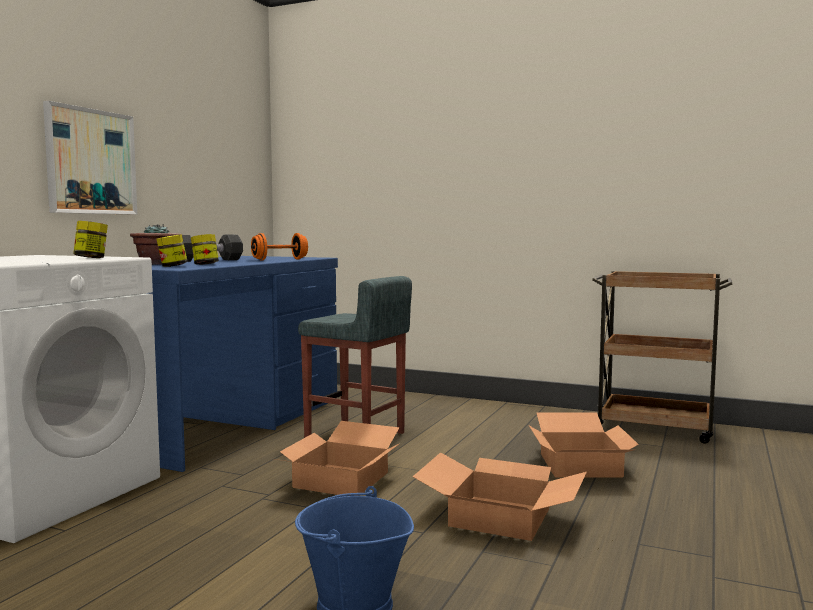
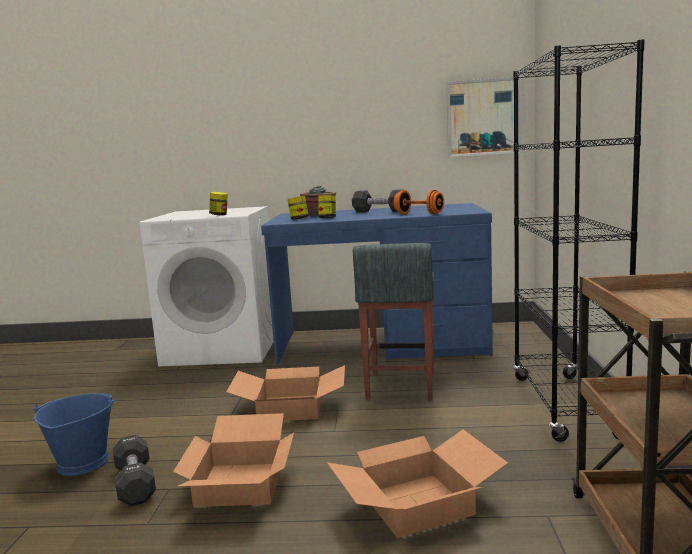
camera: 70 degrees right, 5 degrees up
picture [43,101,137,214] -> picture moved to [446,77,522,157]
none -> black dumbbell [113,435,156,506]
none -> black bookcase [513,39,645,442]

